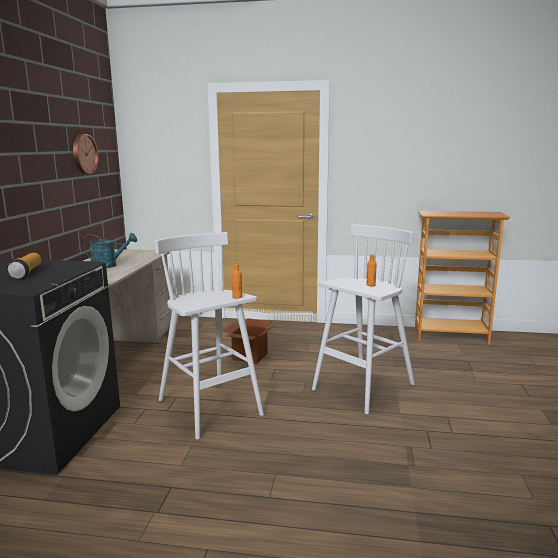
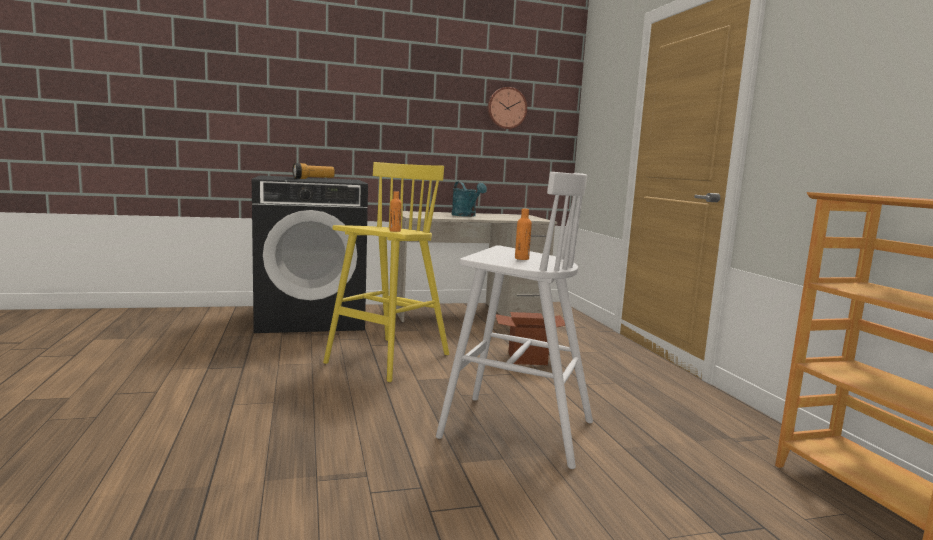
camera: 65 degrees right, 5 degrees down
white stool [155,232,264,440] -> yellow stool [323,162,449,382]

